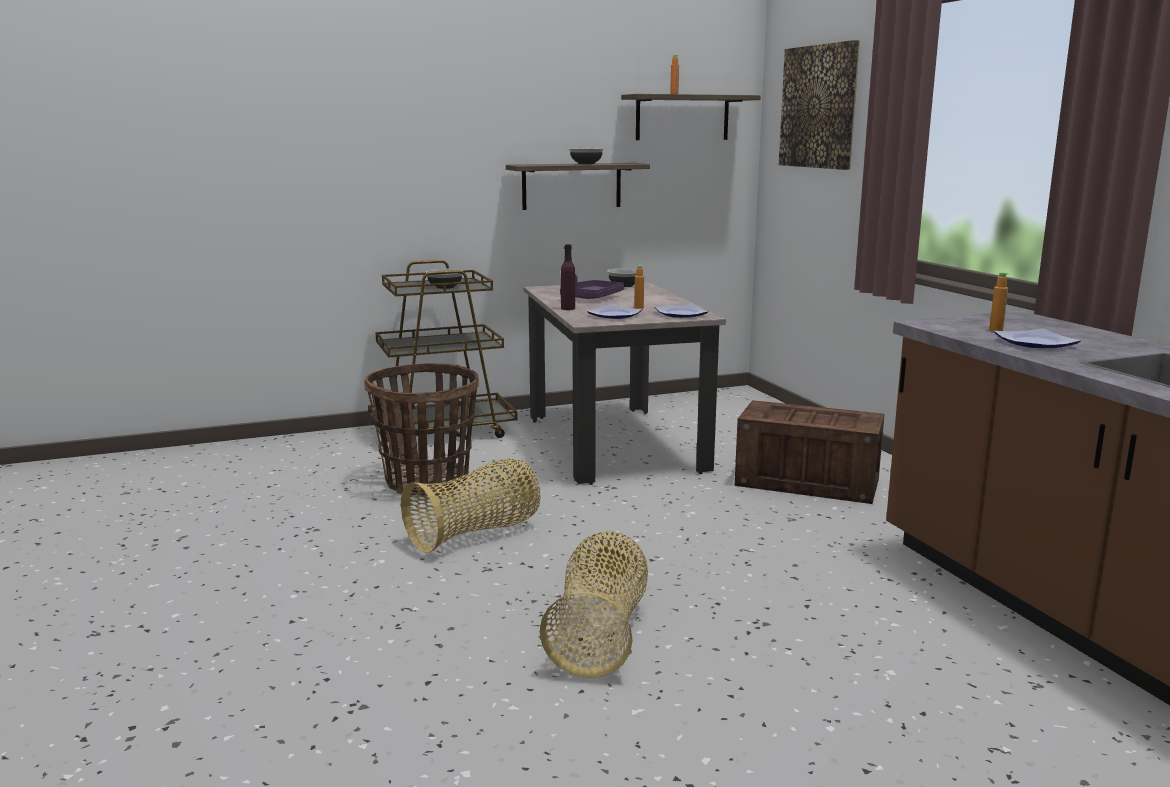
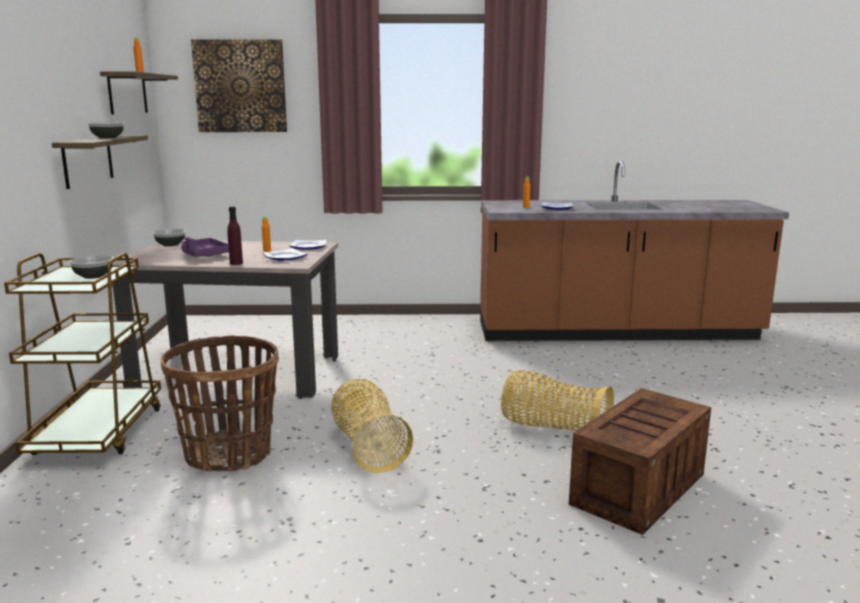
camera: 70 degrees left, 0 degrees up
crate [735,400,884,504] -> crate moved to [569,388,711,535]

